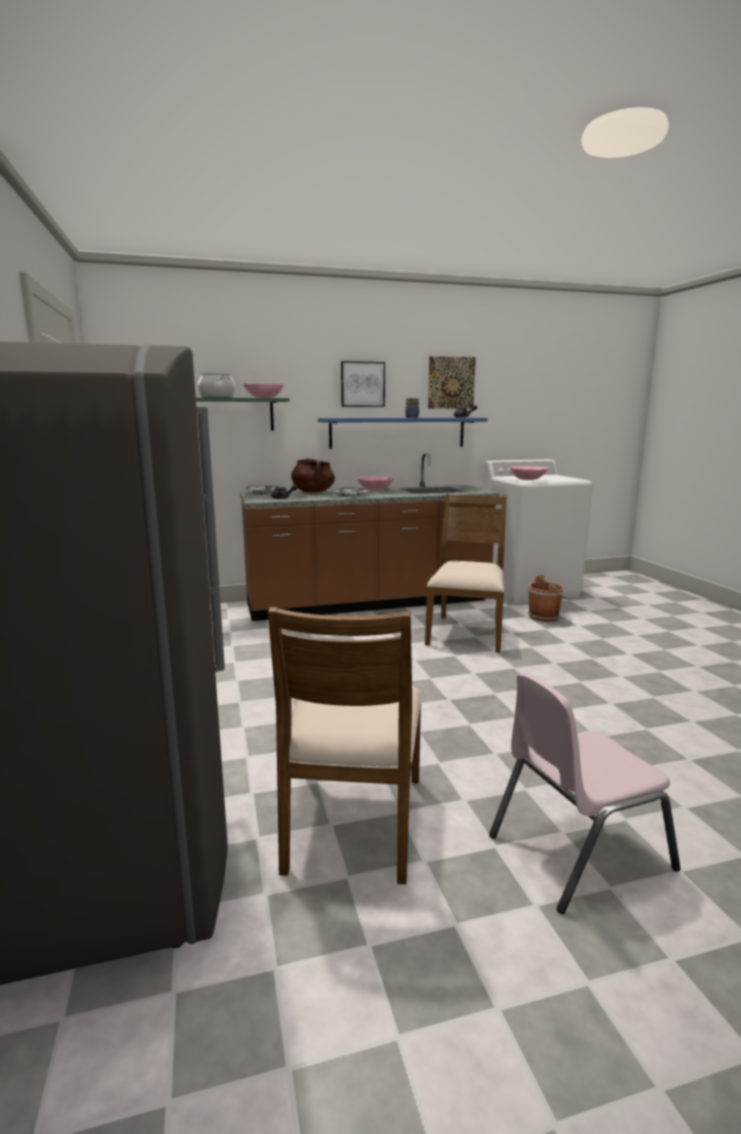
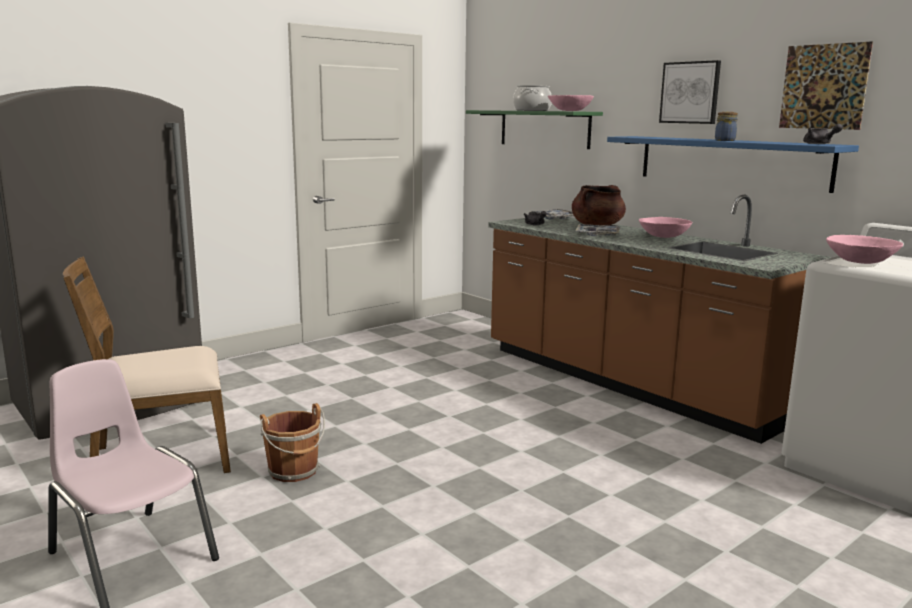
camera: 65 degrees right, 0 degrees up
brown chair [425,494,507,652] -> none
brown bucket [527,574,567,622] -> brown bucket moved to [260,403,325,482]

